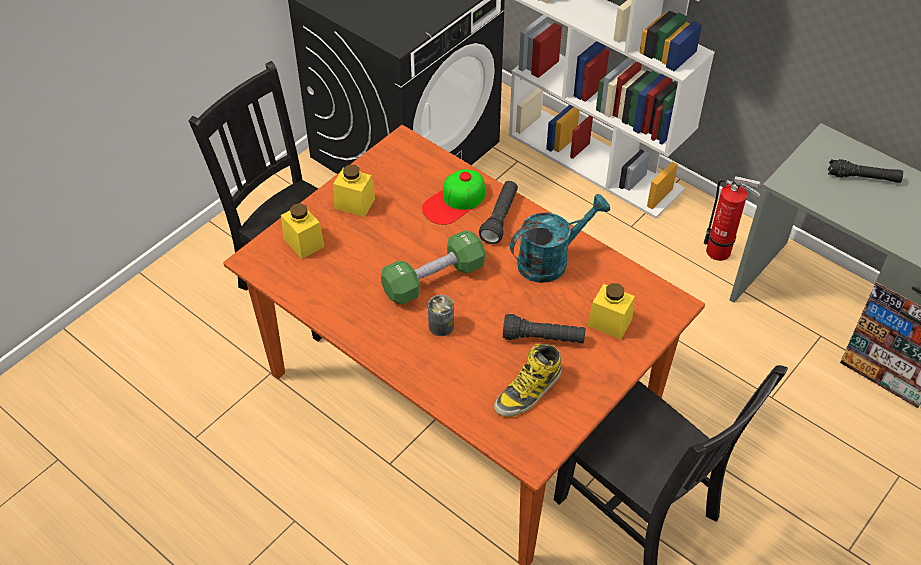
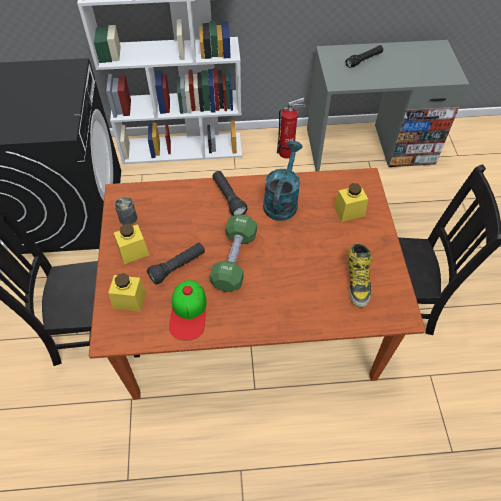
camera: 45 degrees left, 5 degrees up
cap [422,169,485,225] -> cap moved to [169,280,207,341]
can [428,295,454,336] -> can moved to [114,196,137,225]
black flashlight [503,314,586,343] -> black flashlight moved to [147,243,205,285]

